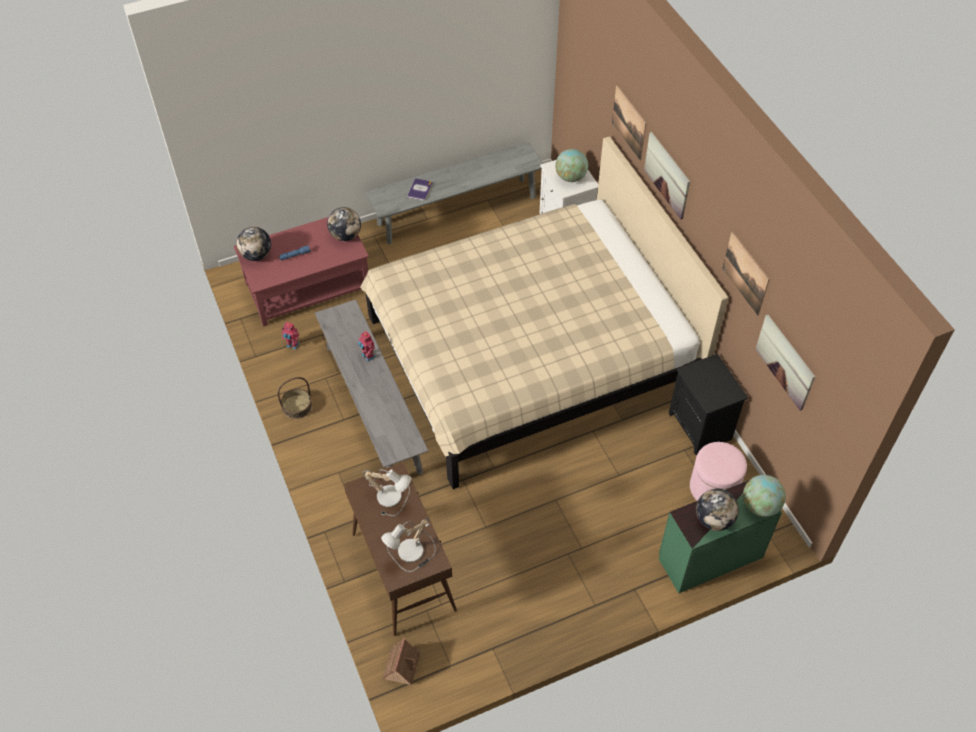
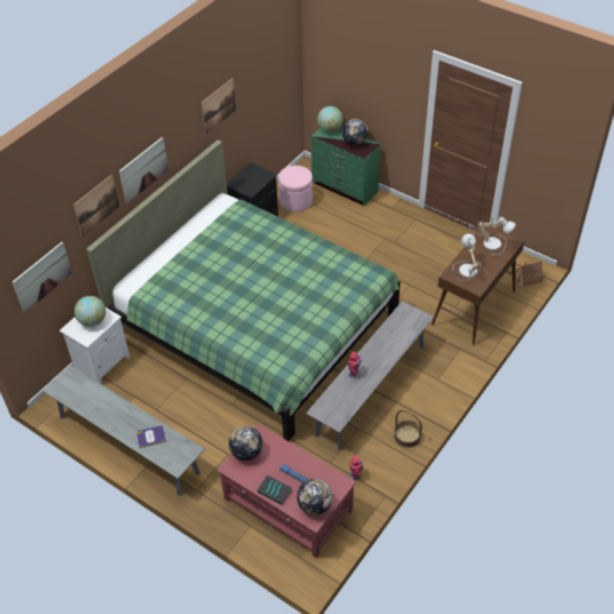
camera: 120 degrees left, 5 degrees down
beige bed [360,136,728,489] -> green bed [86,140,400,441]
picture [755,315,815,411] -> picture moved to [12,242,72,313]
none -> book [257,475,292,505]

